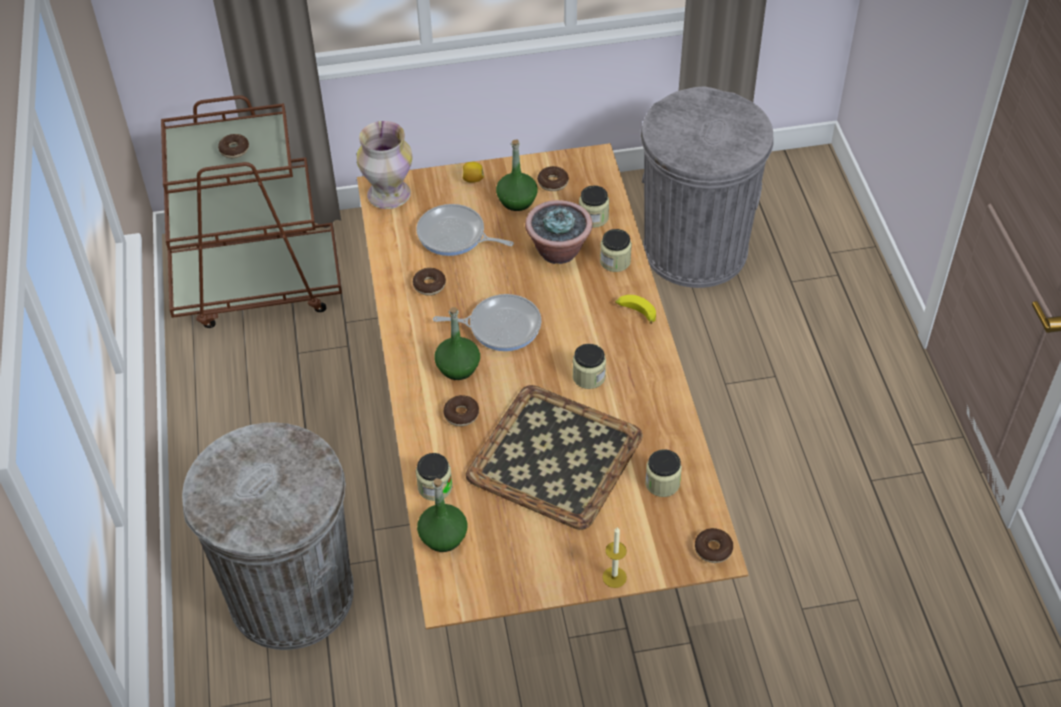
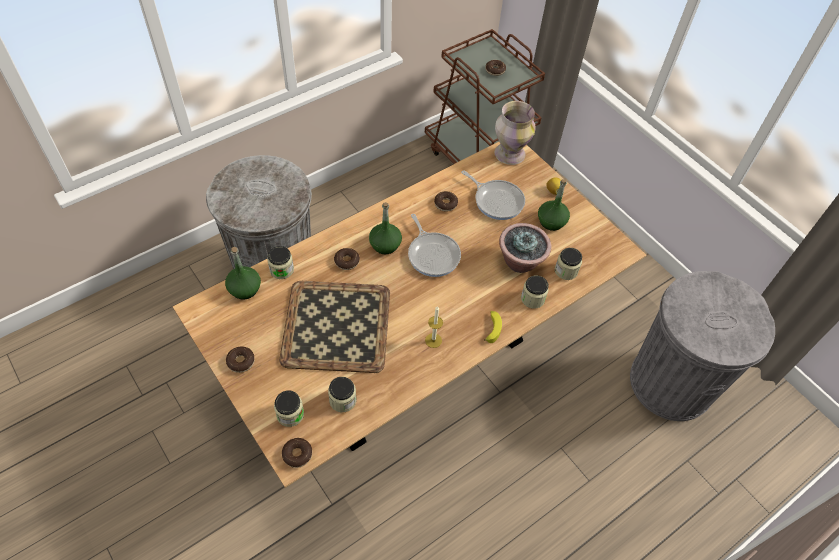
camera: 60 degrees right, 5 degrees up
frying pan [416,204,514,256] -> frying pan turned 135 degrees clockwise [461,170,525,220]
donut [537,166,569,191] -> donut moved to [226,347,255,373]
jar [573,344,606,389] -> jar moved to [274,390,304,427]
candle [602,527,627,588] -> candle moved to [425,306,443,348]

